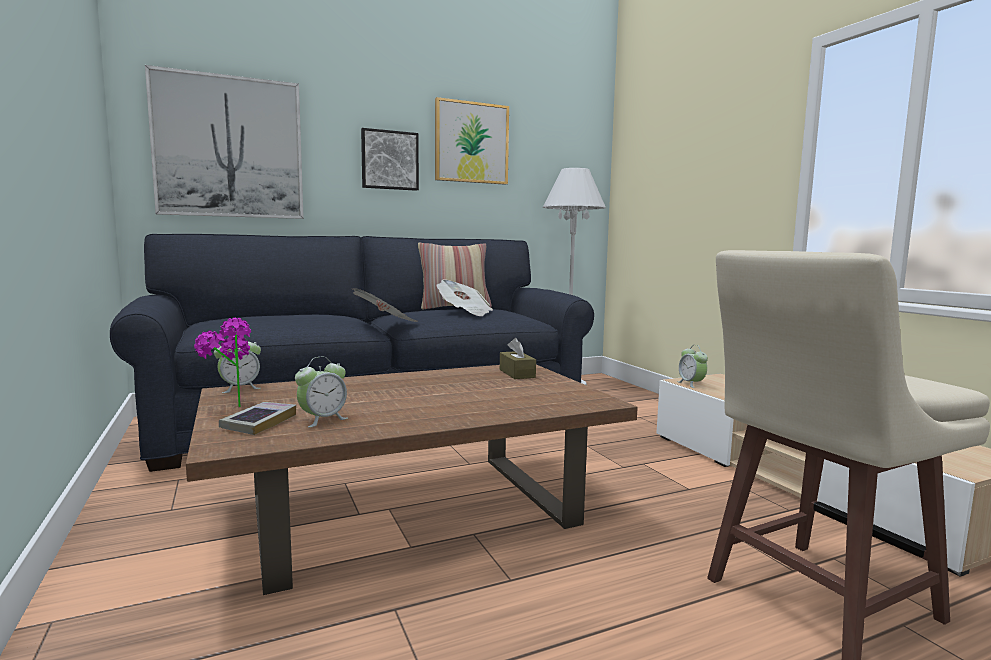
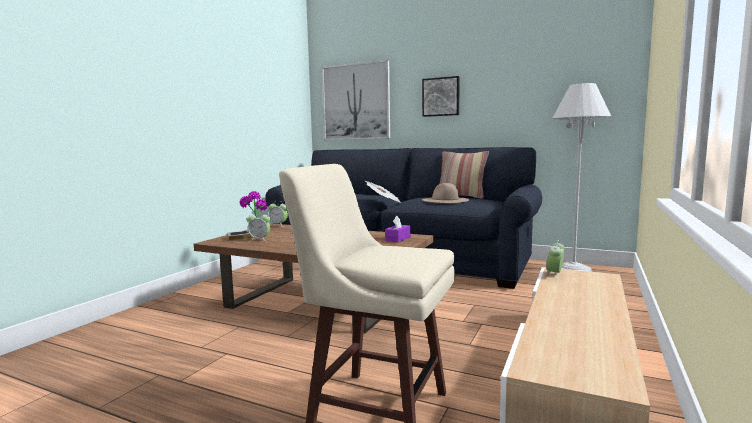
camera: 50 degrees right, 0 degrees up
picture [435,97,509,185] -> none
newspaper [436,279,493,316] -> beige hat [422,183,469,203]
brown tissue box [500,338,536,379] -> purple tissue box [385,216,411,242]

